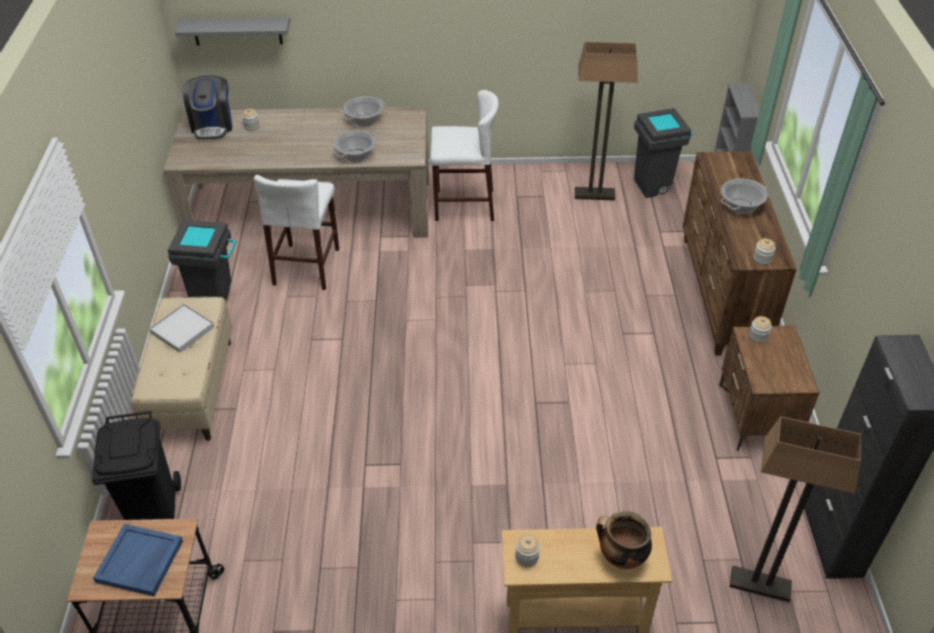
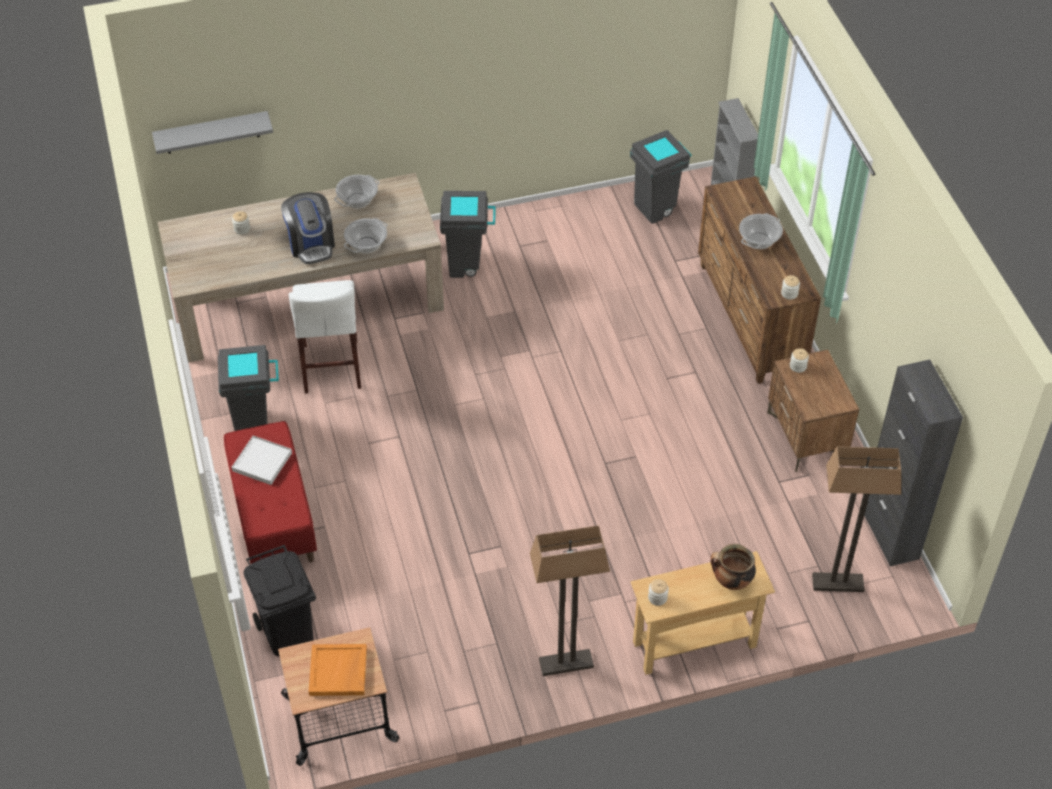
camera: 15 degrees left, 5 degrees up
blue tray [93,524,183,596] -> orange tray [309,644,367,696]
beige bench [131,297,232,441] -> red bench [224,421,317,564]
coffee machine [183,76,232,140] -> coffee machine moved to [281,192,335,264]
white stool [430,90,499,221] -> grey trash can [440,191,496,278]
floor lamp [575,42,638,201] -> floor lamp moved to [530,525,610,676]

